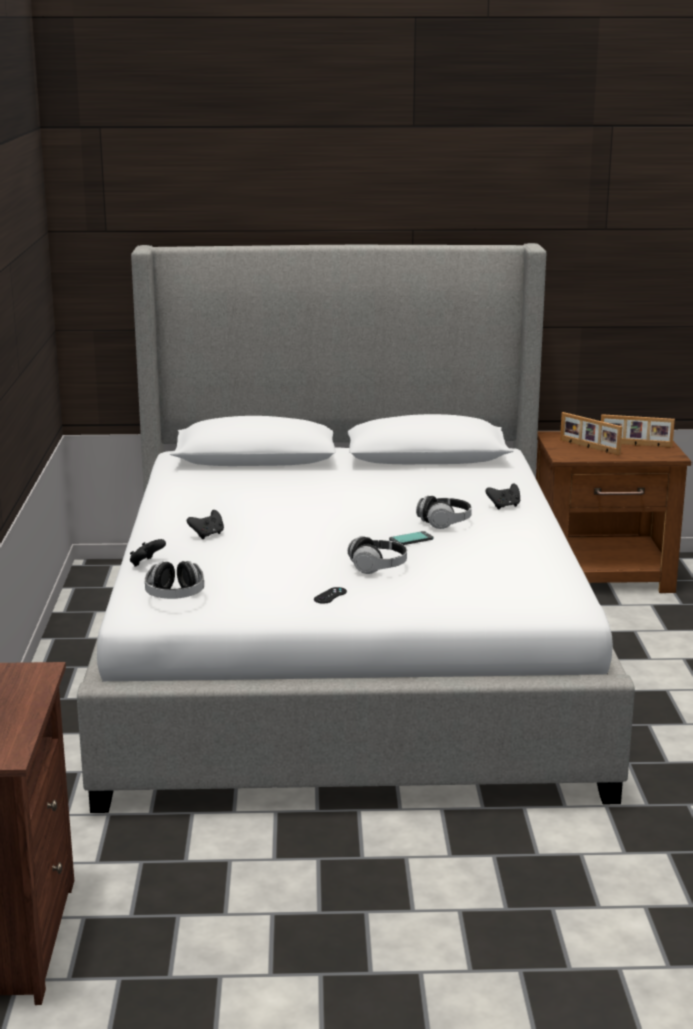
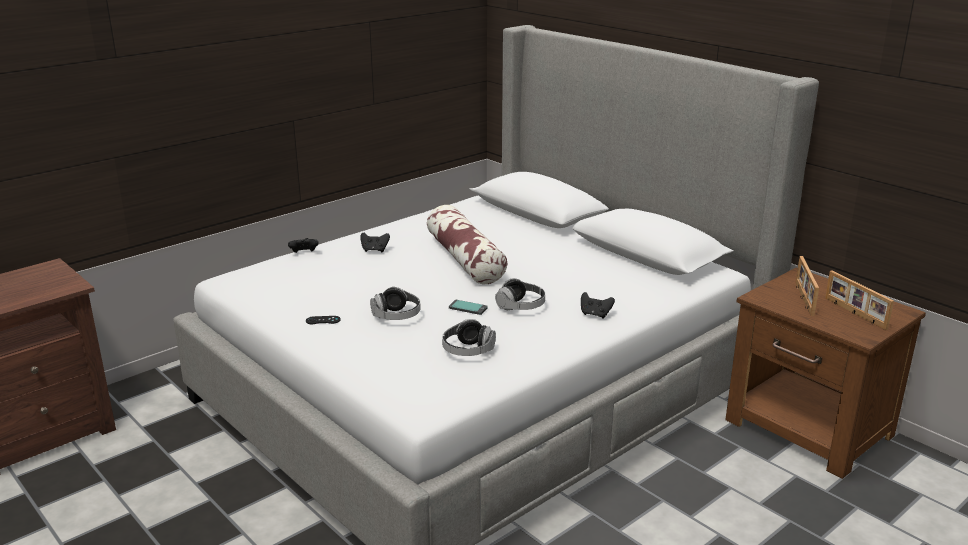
camera: 50 degrees right, 5 degrees up
headphones [145,561,204,599] -> headphones moved to [442,319,496,356]
none -> pillow [427,205,507,284]

